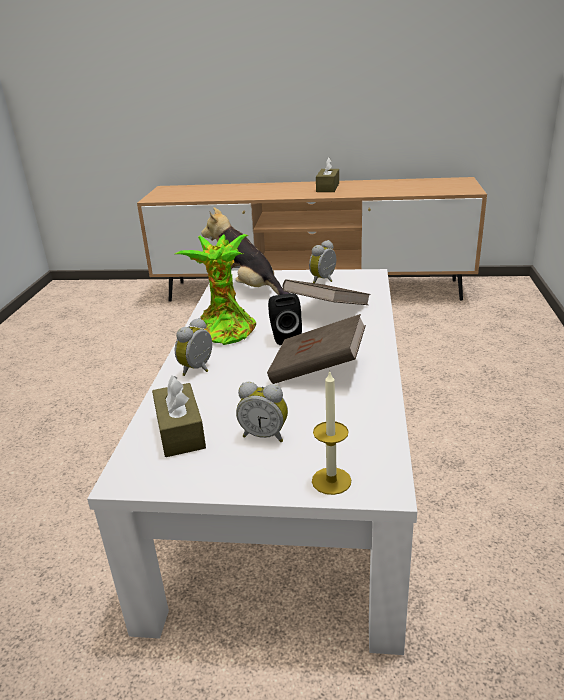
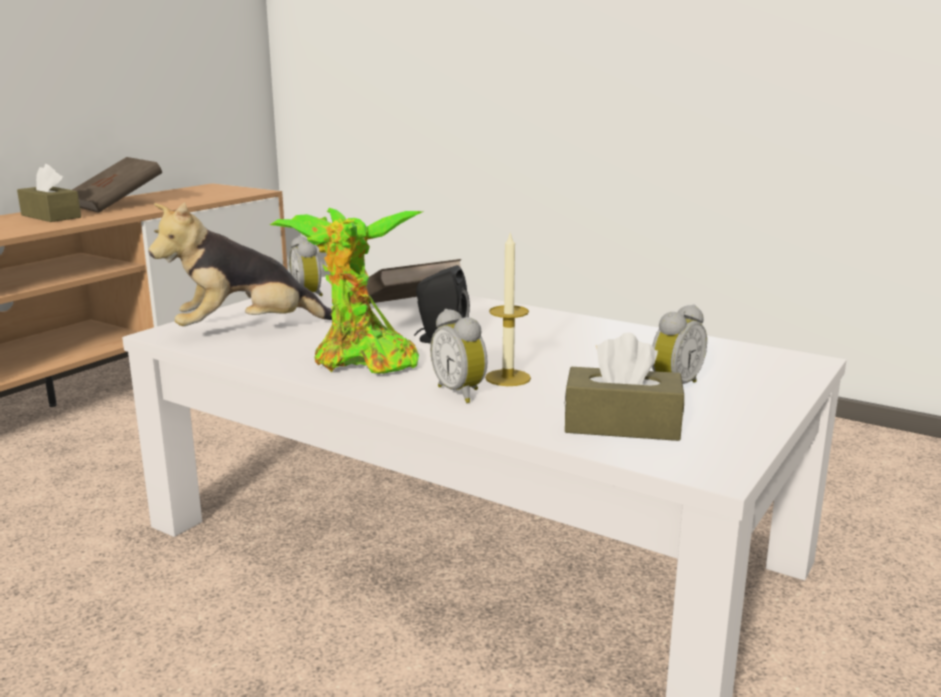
camera: 65 degrees left, 10 degrees down
brown book [267,314,366,384] -> brown book moved to [72,157,162,213]
candle [312,372,351,495] -> candle moved to [485,231,531,386]

